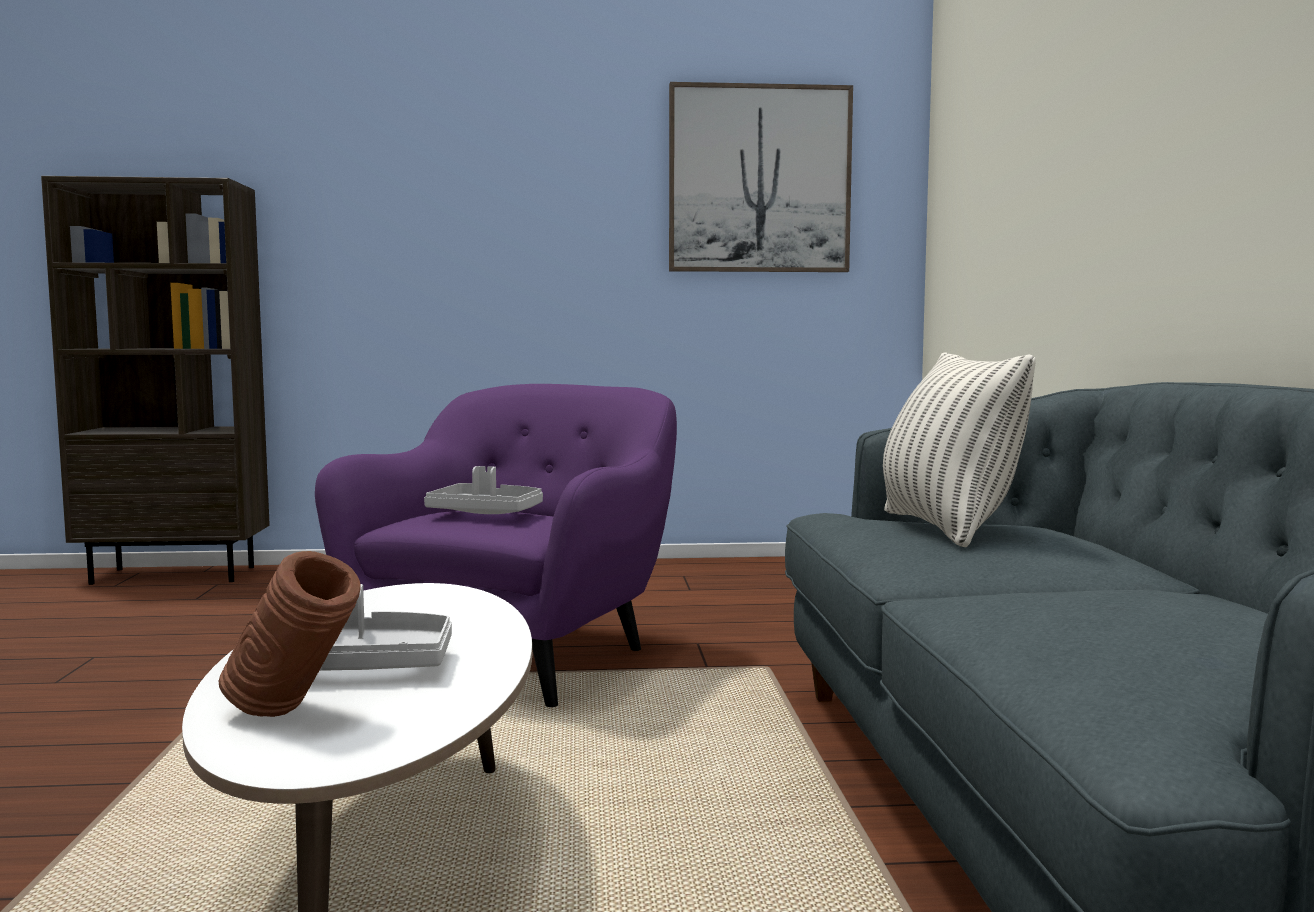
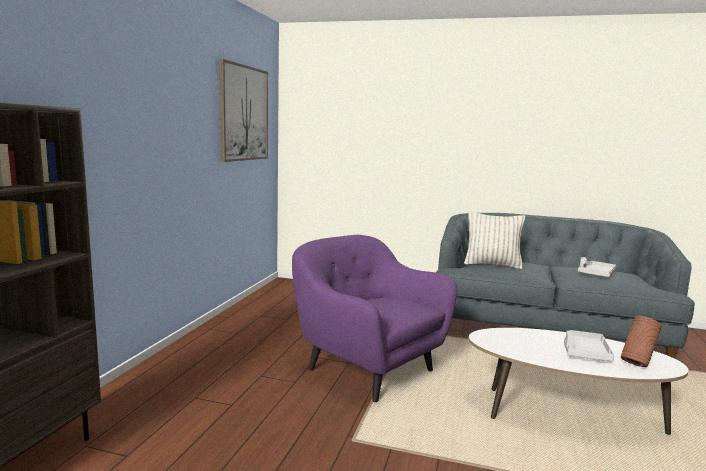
camera: 70 degrees left, 5 degrees up
grey tray [424,466,543,514] -> grey tray moved to [578,257,617,277]

